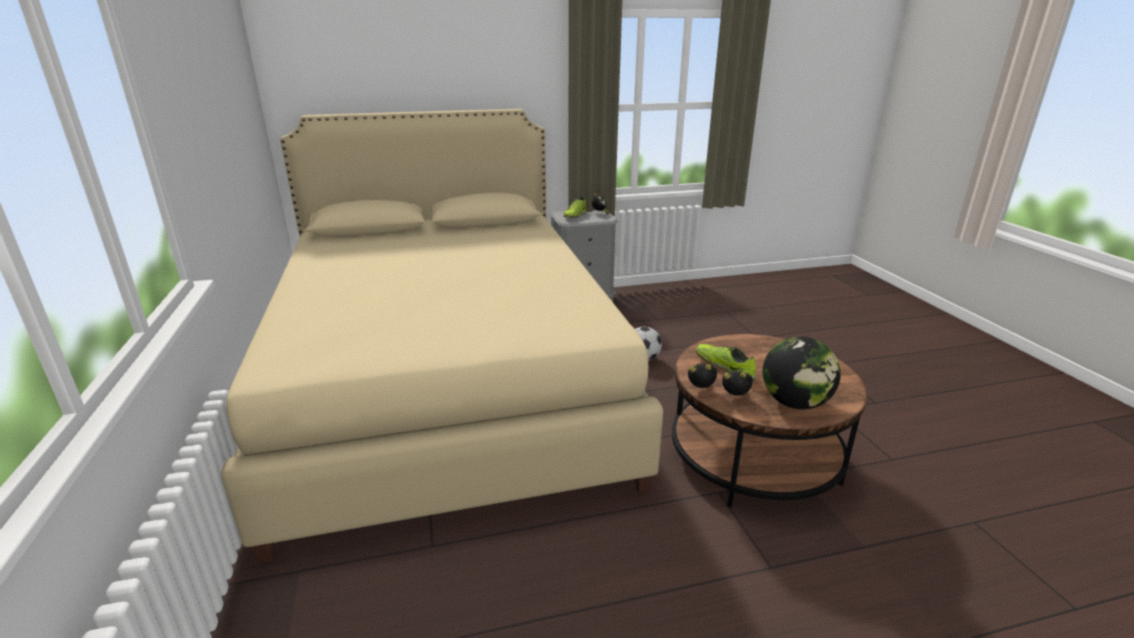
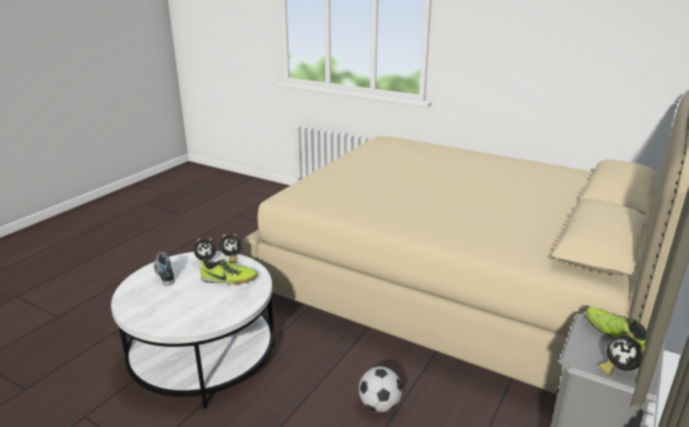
camera: 135 degrees right, 0 degrees up
brown coffee table [672,334,868,507] -> white coffee table [111,251,275,409]
globe [763,336,841,409] -> shoe [154,252,175,286]

